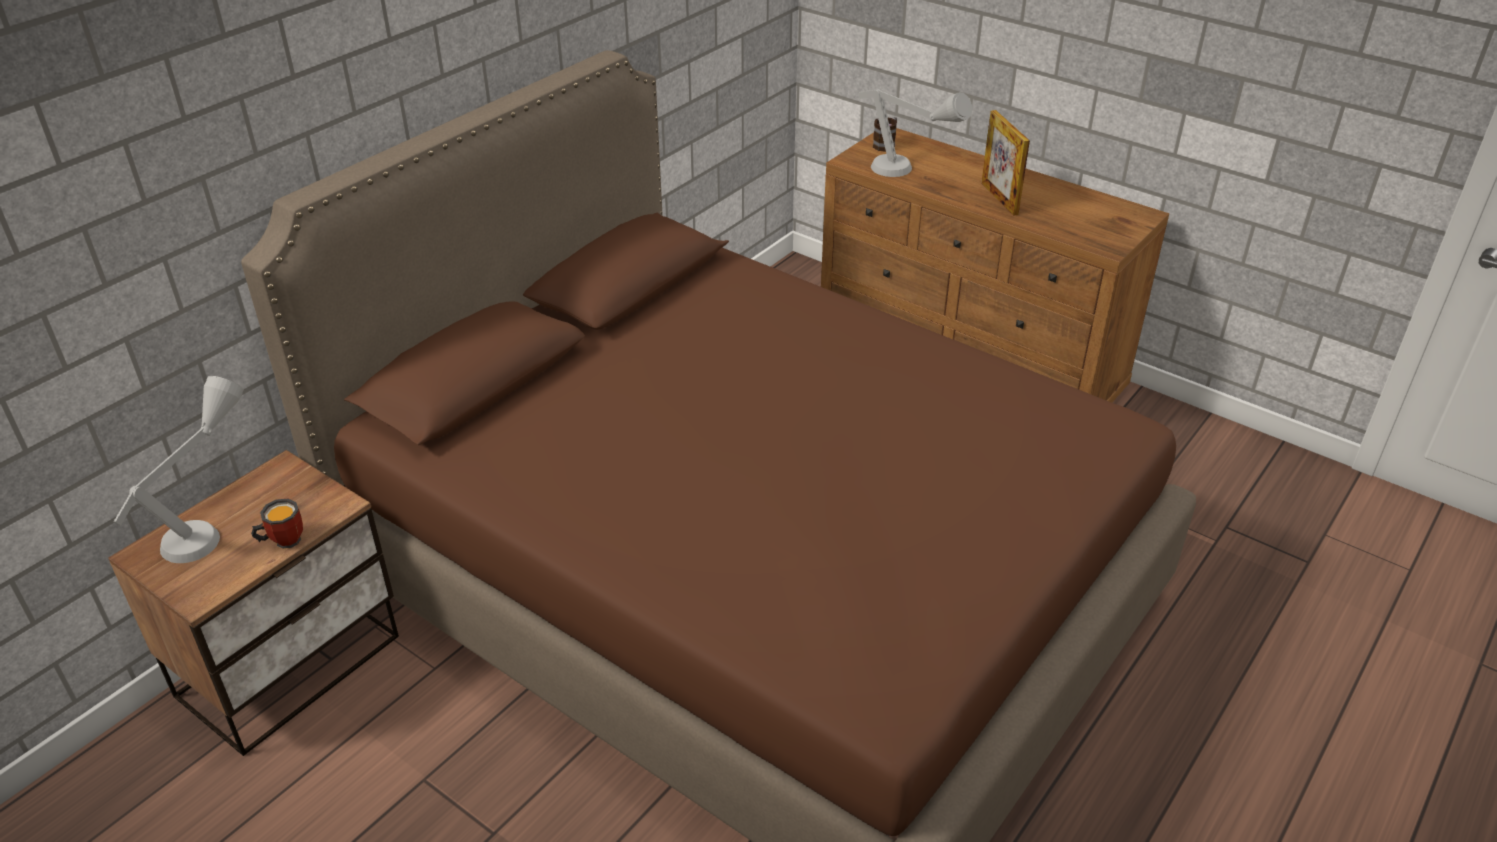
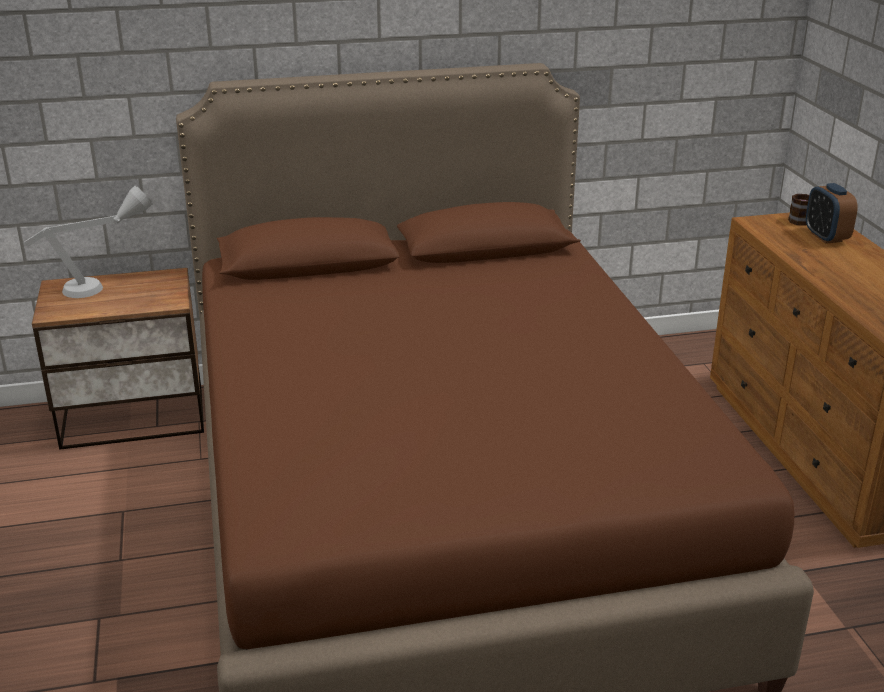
camera: 40 degrees right, 10 degrees down
mug [251,499,303,549] -> none
grey table lamp [858,89,972,177] -> none
picture frame [981,110,1030,216] -> none
none -> alarm clock [806,183,858,244]

